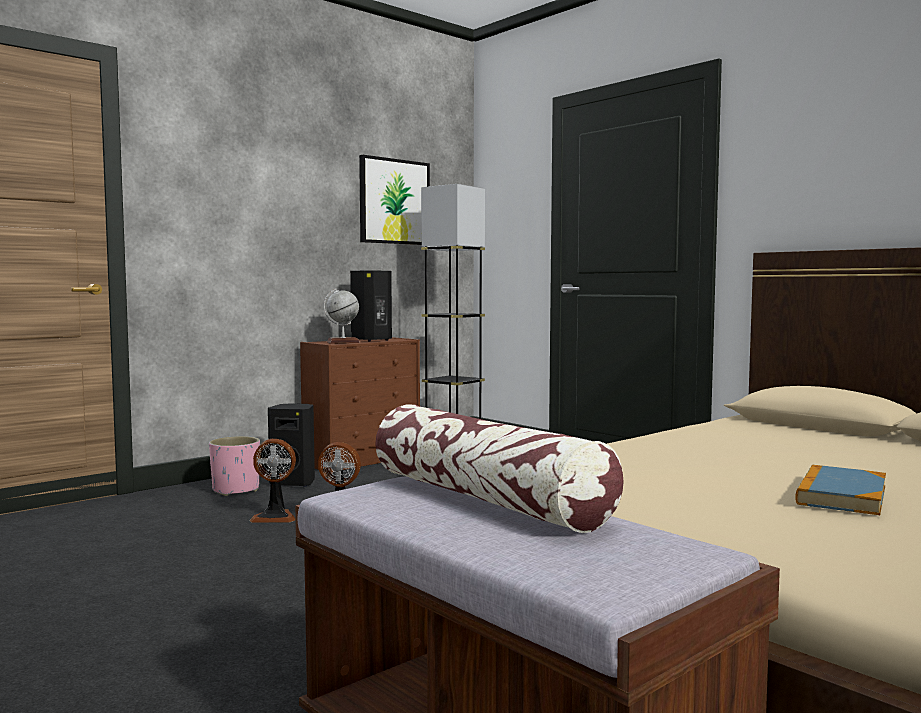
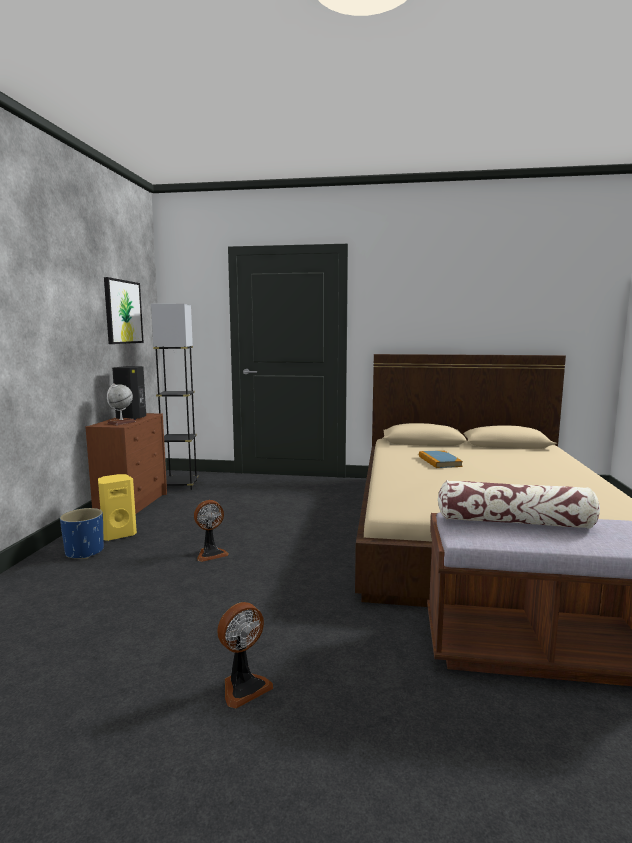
camera: 40 degrees left, 5 degrees up
pink planter [209,436,260,496] -> blue planter [60,508,104,559]
fan [250,439,296,523] -> fan moved to [217,602,273,708]
black speaker [268,403,315,487] -> yellow speaker [98,474,137,541]
book [795,465,886,515] -> book moved to [419,450,463,468]

